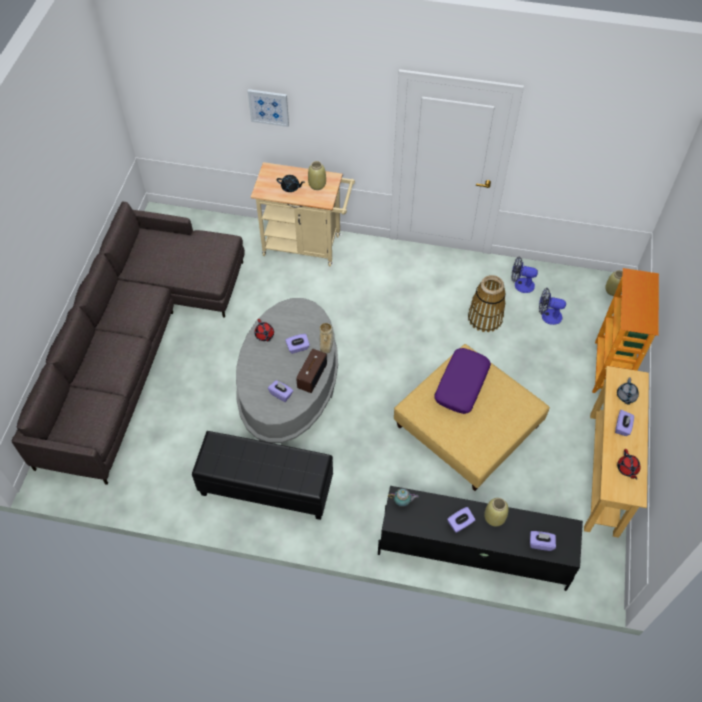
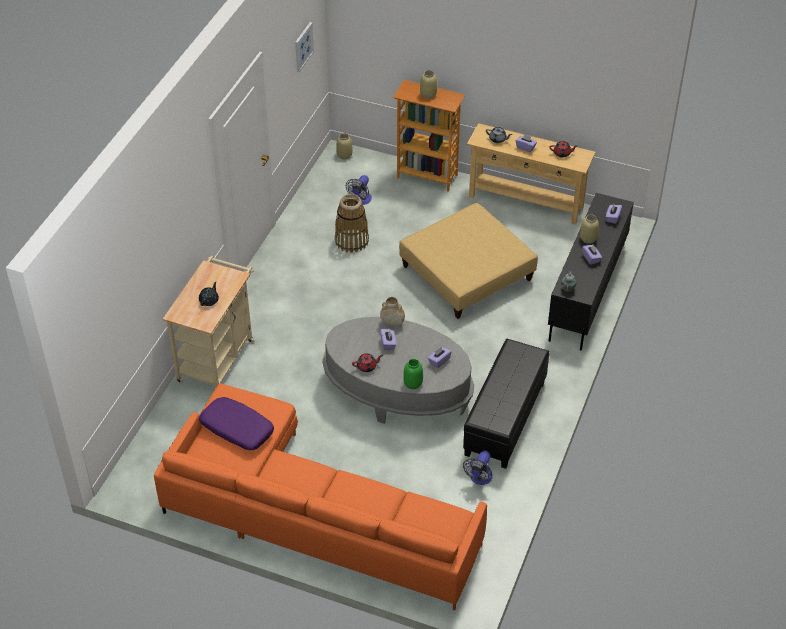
camera: 80 degrees left, 10 degrees down
grey sofa [12,202,245,485] -> orange sofa [154,383,487,610]
picture [248,89,289,127] -> picture moved to [295,22,314,72]
radio [296,349,327,393] -> none
beige vase [308,161,326,190] -> beige vase moved to [420,70,437,99]
purple pillow [434,348,491,414] -> purple pillow moved to [199,397,274,450]
fan [511,256,538,293] -> fan moved to [463,451,493,485]
none -> green vase [403,359,423,389]

